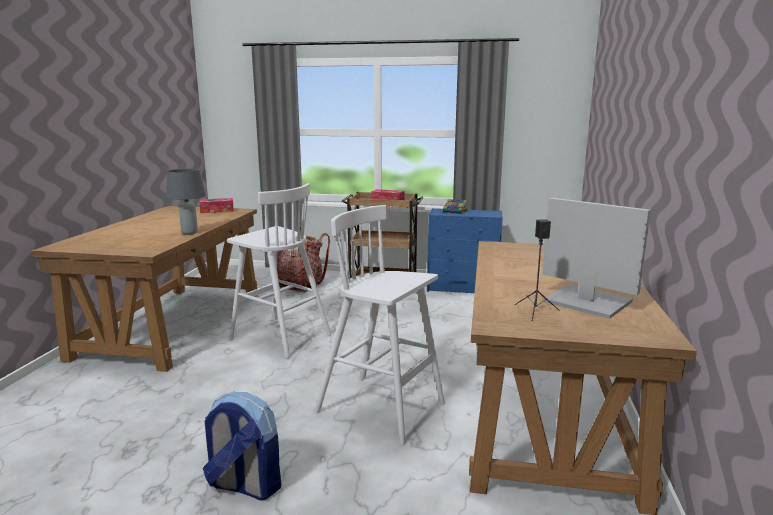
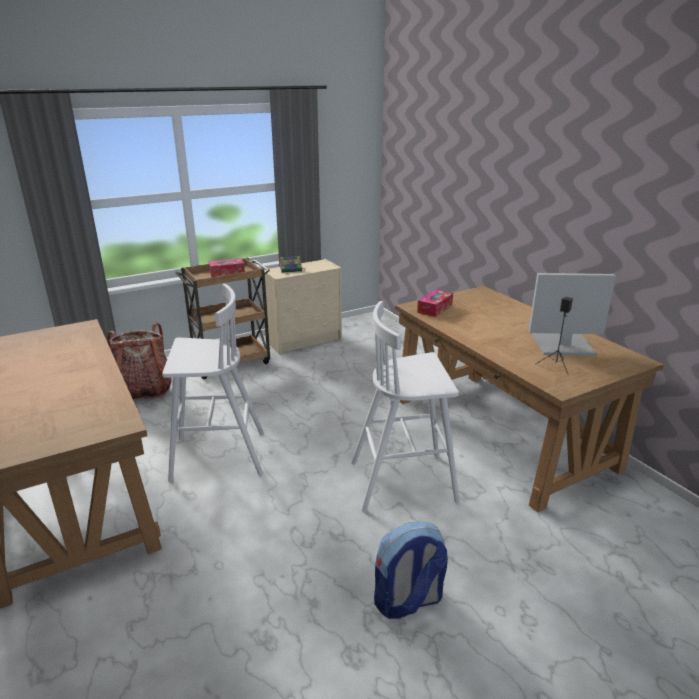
camera: 40 degrees left, 10 degrees up
grey table lamp [166,169,206,235] -> none
tissue box [199,198,234,213] -> tissue box moved to [417,289,453,317]
blue dresser [427,208,503,293] -> beige dresser [264,259,342,355]

